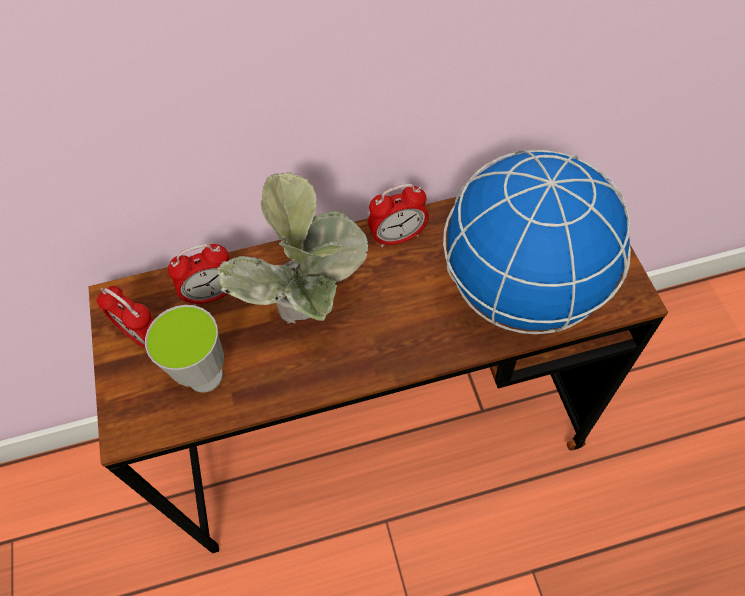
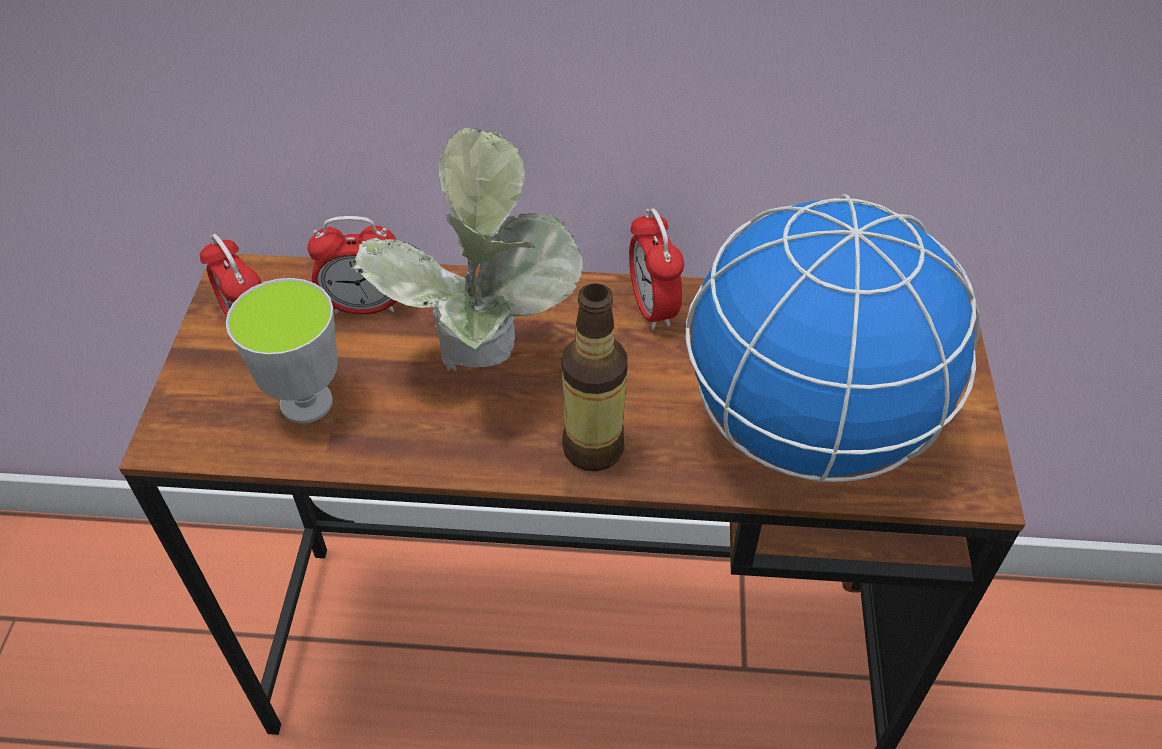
camera: 15 degrees right, 10 degrees down
alarm clock [368,184,429,248] -> alarm clock turned 75 degrees clockwise [629,208,684,330]
none -> bottle [562,283,627,471]

